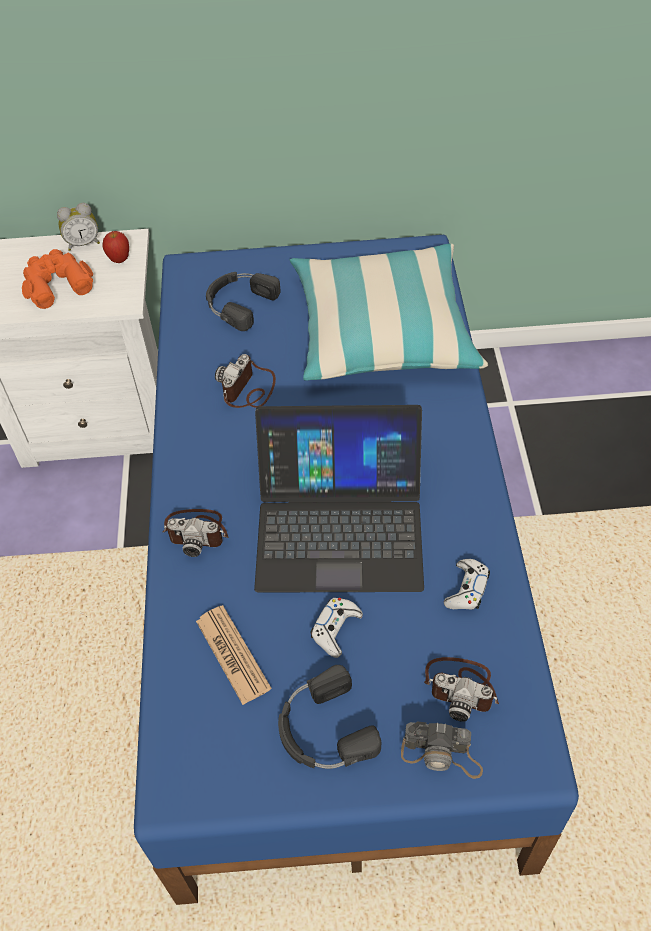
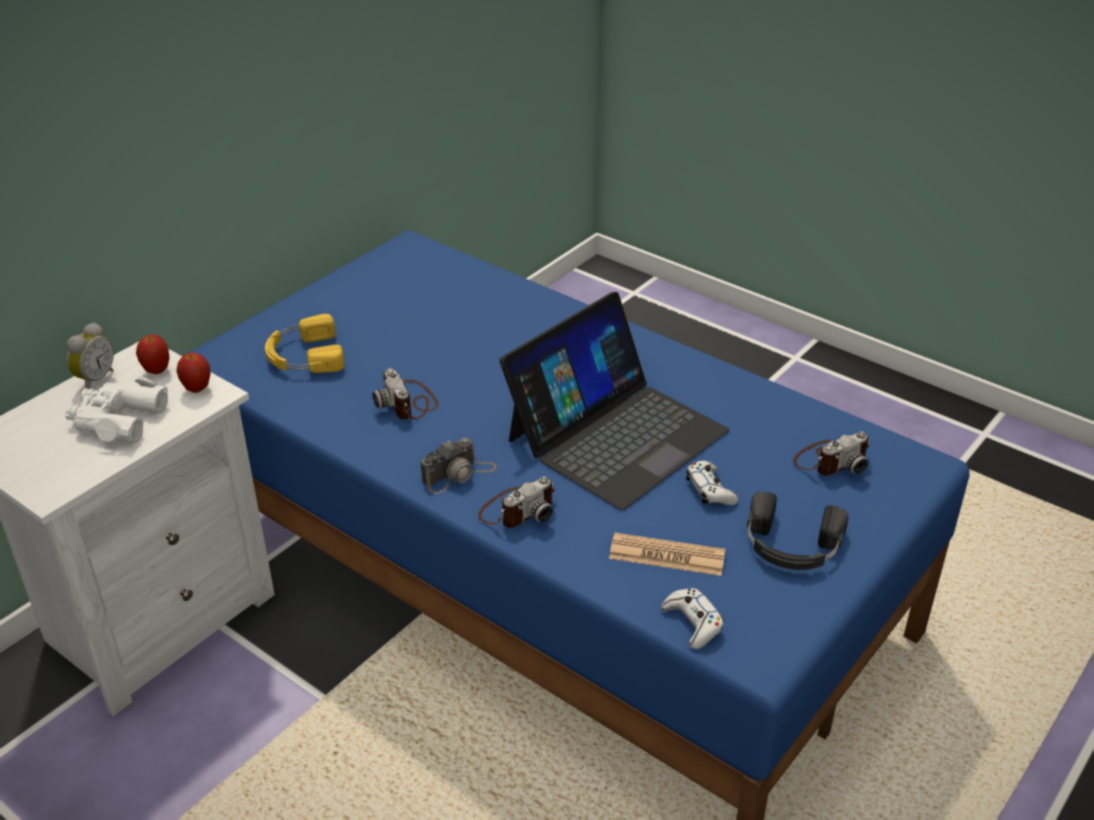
camera: 50 degrees left, 15 degrees down
orange binoculars [22,249,93,309] -> white binoculars [65,377,168,443]
black headphones [206,272,281,331] -> yellow headphones [265,314,344,373]
pillow [290,244,488,381] -> none
camera [401,721,483,779] -> camera moved to [421,437,497,494]
white game controller [444,559,490,609] -> white game controller moved to [661,588,724,649]
none -> apple [176,353,211,393]

